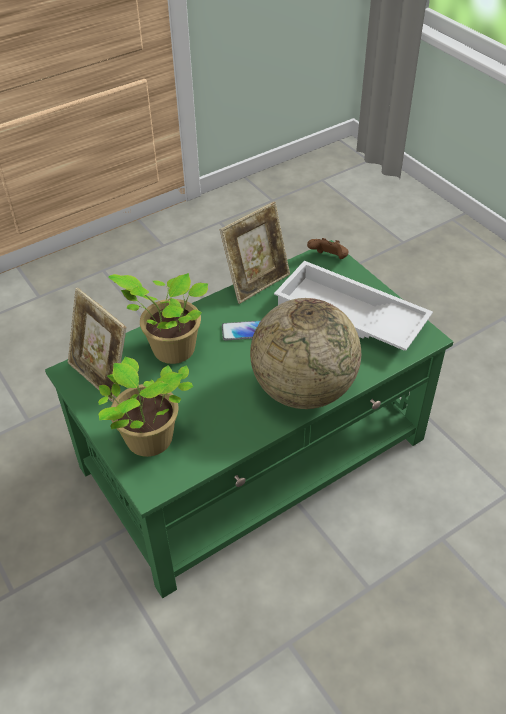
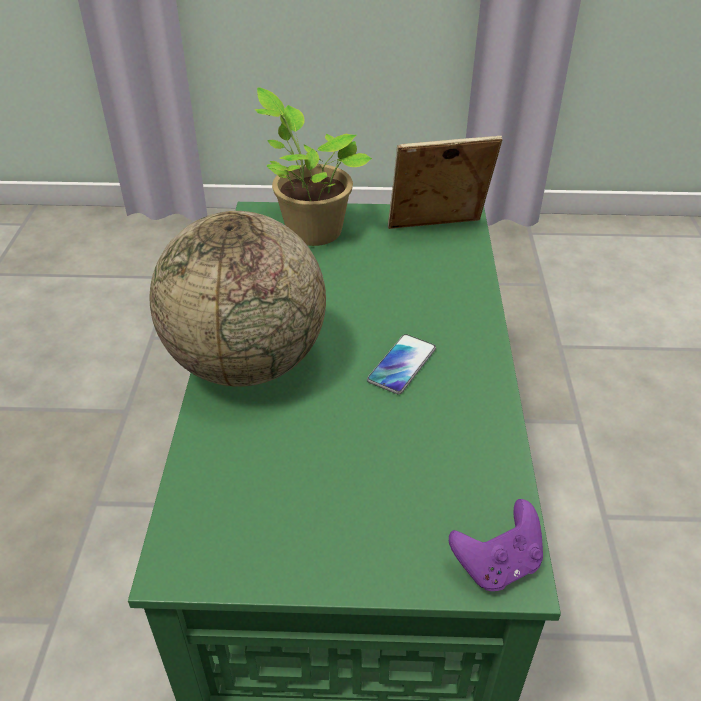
camera: 125 degrees right, 5 degrees down
potted plant [108,273,208,364] -> none
picture frame [220,202,290,304] -> none
white tray [274,261,433,350] -> none
brown game controller [307,238,349,259] -> purple game controller [449,499,543,591]

